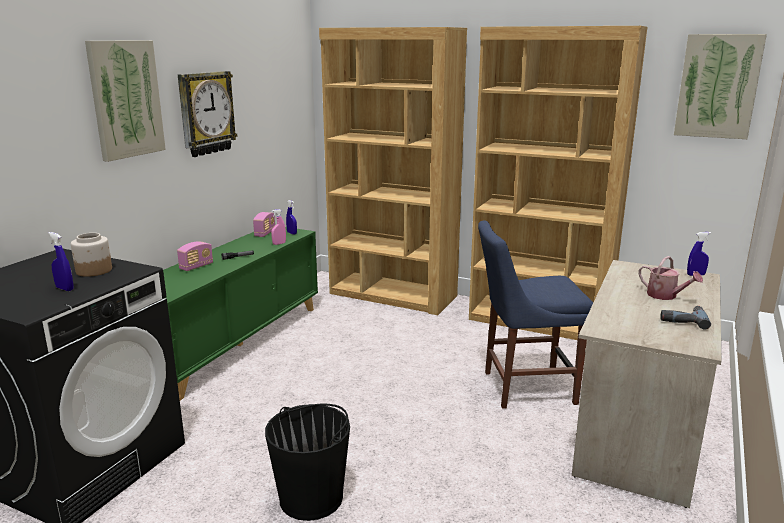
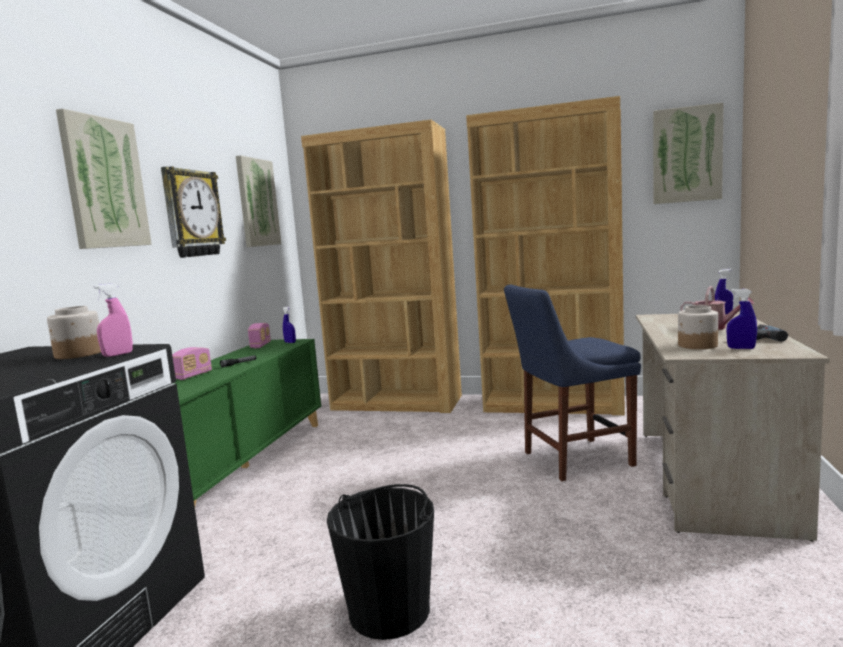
camera: 10 degrees left, 10 degrees down
blue spray bottle [48,232,73,291] -> blue spray bottle moved to [726,289,757,349]
pink spray bottle [271,209,286,245] -> pink spray bottle moved to [93,283,133,357]
none -> picture [236,155,281,247]
none -> jar [678,305,718,349]

